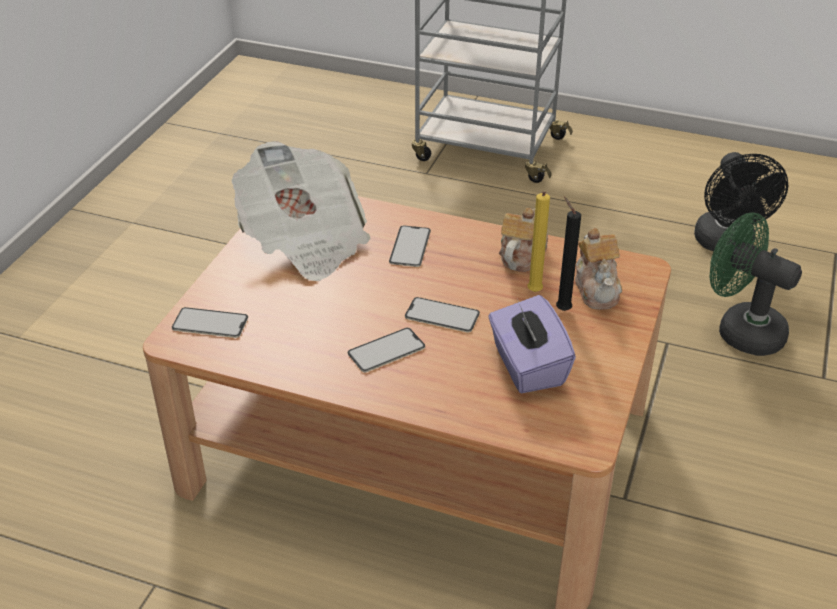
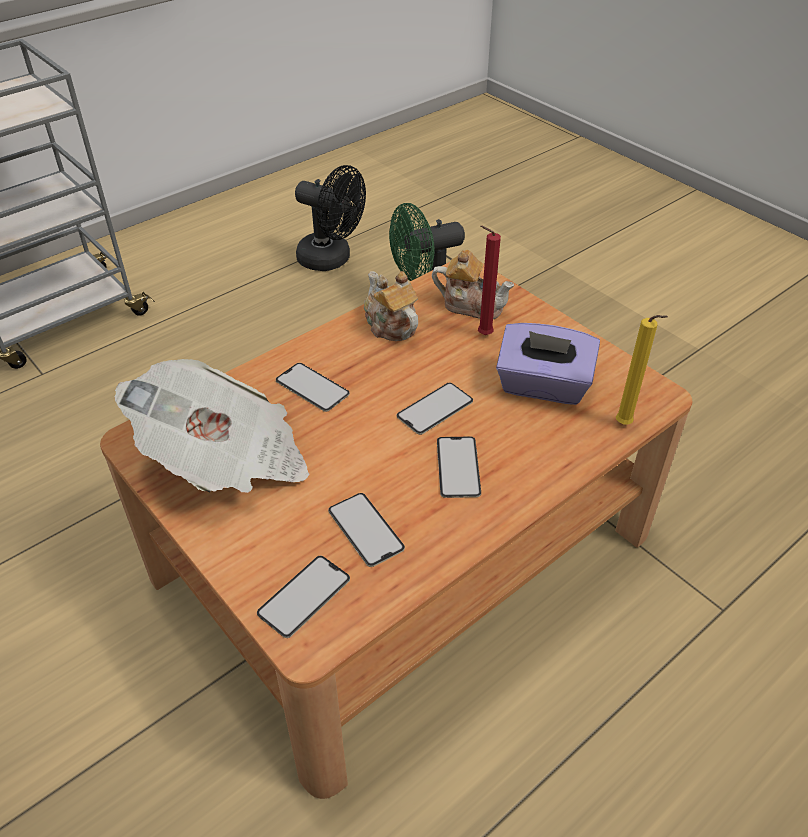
camera: 60 degrees left, 5 degrees up
yellow candle [527,192,550,292] -> yellow candle moved to [616,315,668,425]
black candle [556,197,581,311] -> red candle [478,226,501,335]
none -> phone [328,493,405,567]

